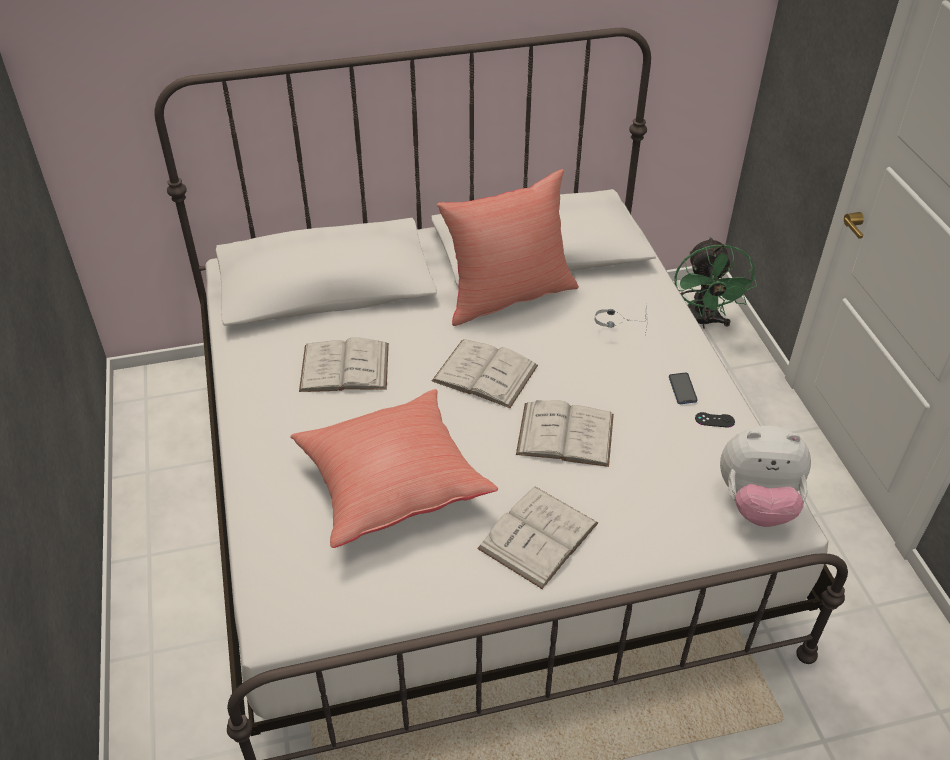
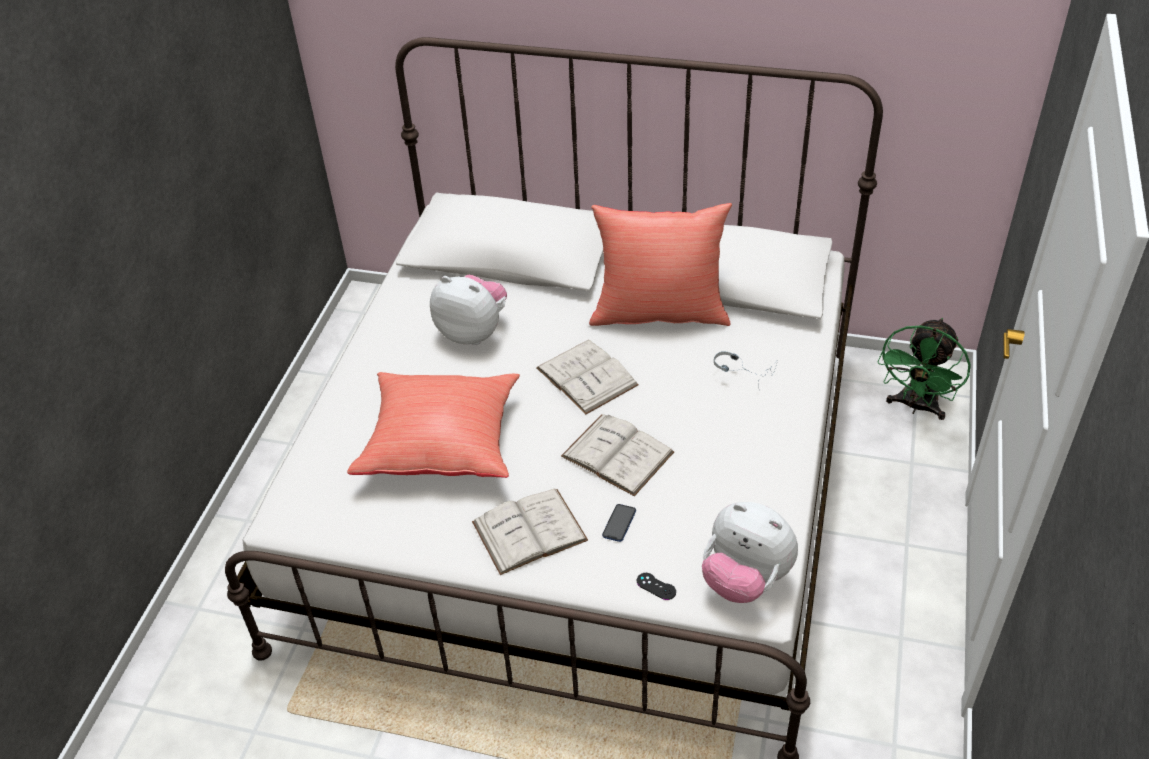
camera: 30 degrees right, 0 degrees up
white book [299,337,389,392] -> plush toy [430,275,507,345]
phone [669,373,697,404] -> phone moved to [602,504,636,542]
black game controller [695,412,735,428] -> black game controller moved to [637,573,676,600]

